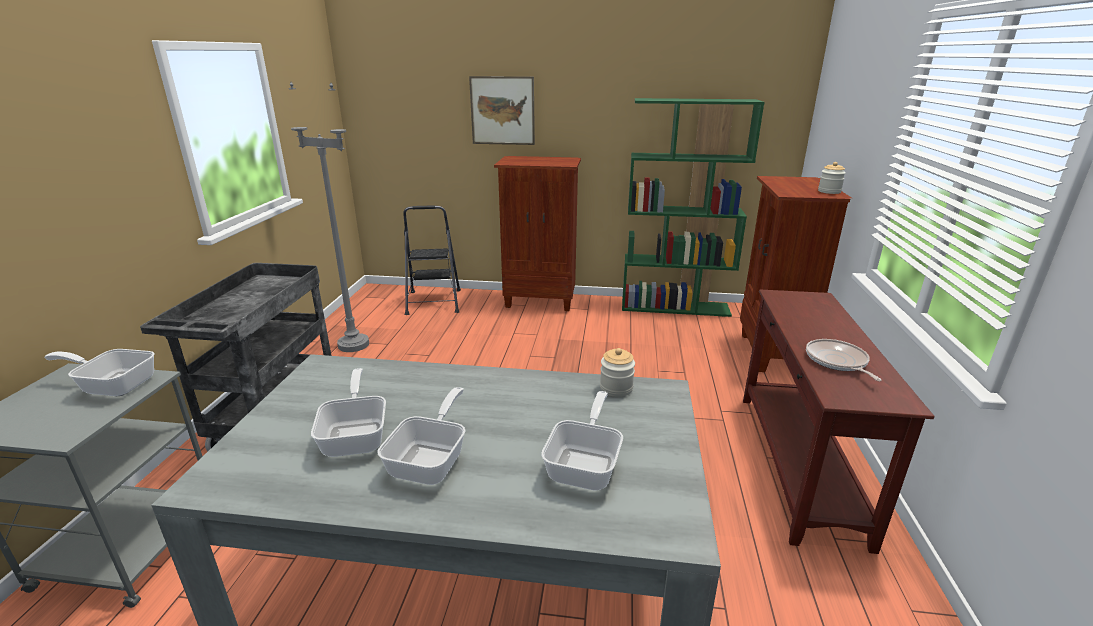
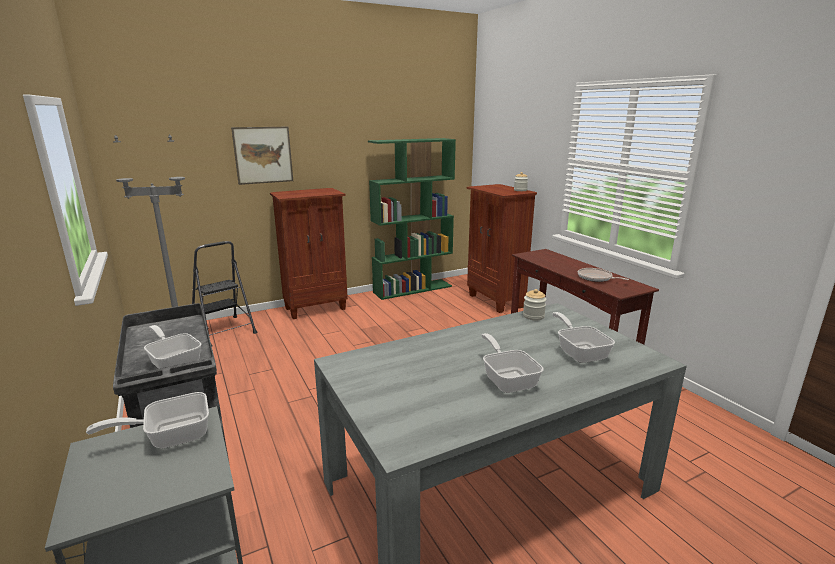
camera: 35 degrees left, 5 degrees down
frying pan [311,368,386,457] -> frying pan moved to [144,325,201,369]

